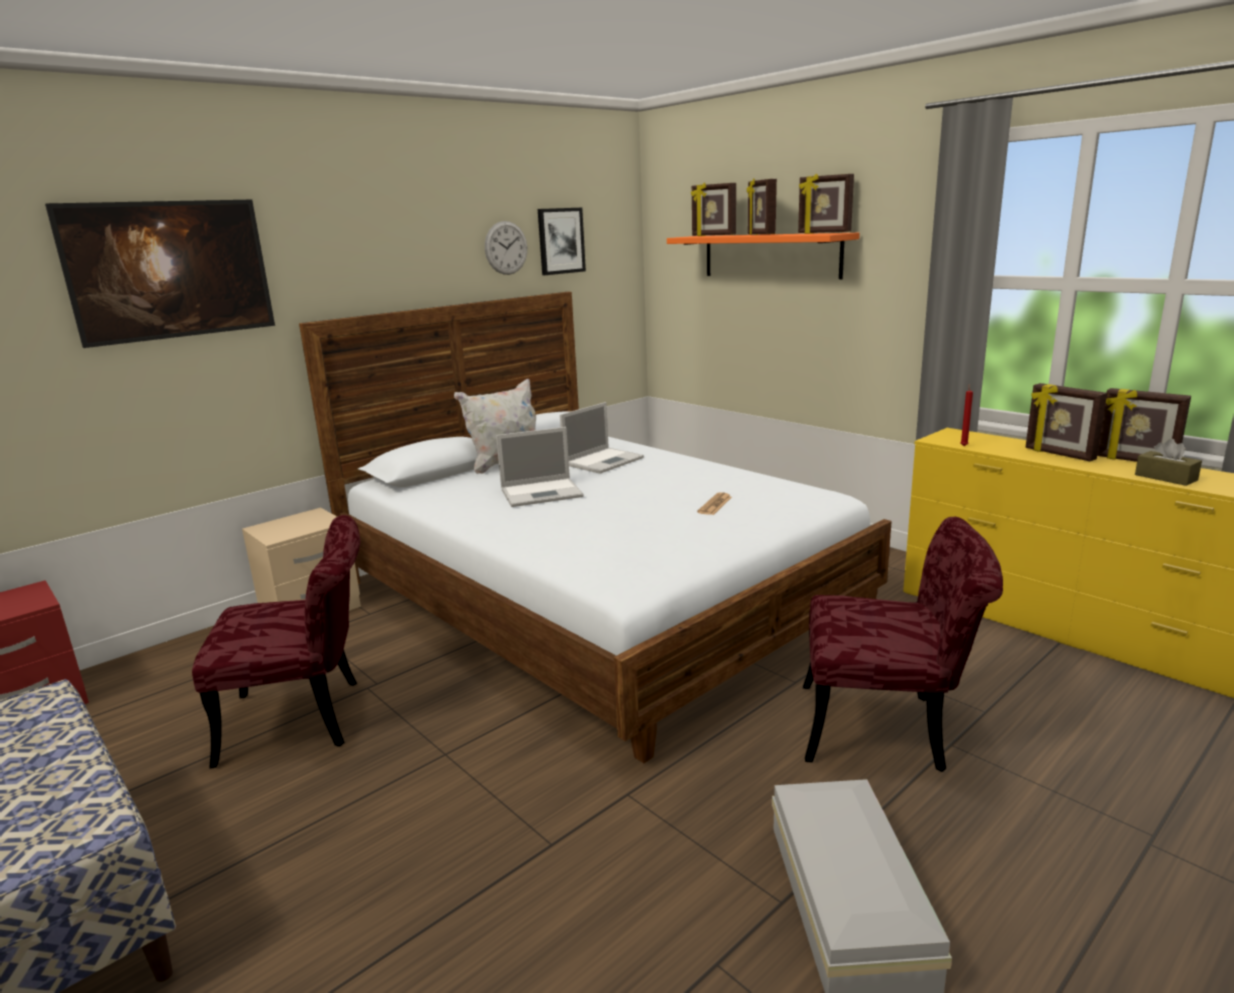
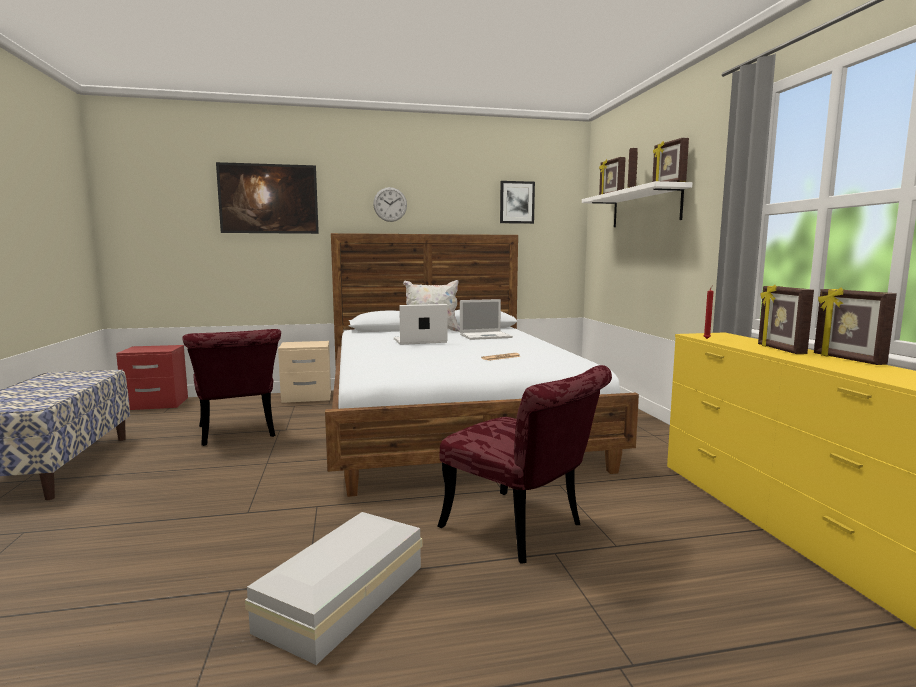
camera: 30 degrees right, 10 degrees down
red chair [192,515,360,769] -> red chair turned 45 degrees clockwise [183,329,281,446]
wall clock [485,221,527,275] -> wall clock moved to [373,187,407,222]
laptop [496,427,584,507] -> laptop turned 150 degrees clockwise [394,304,448,345]
orange shelf [667,233,860,279] -> white shelf [582,181,692,227]
brown tissue box [1135,439,1202,486] -> none

